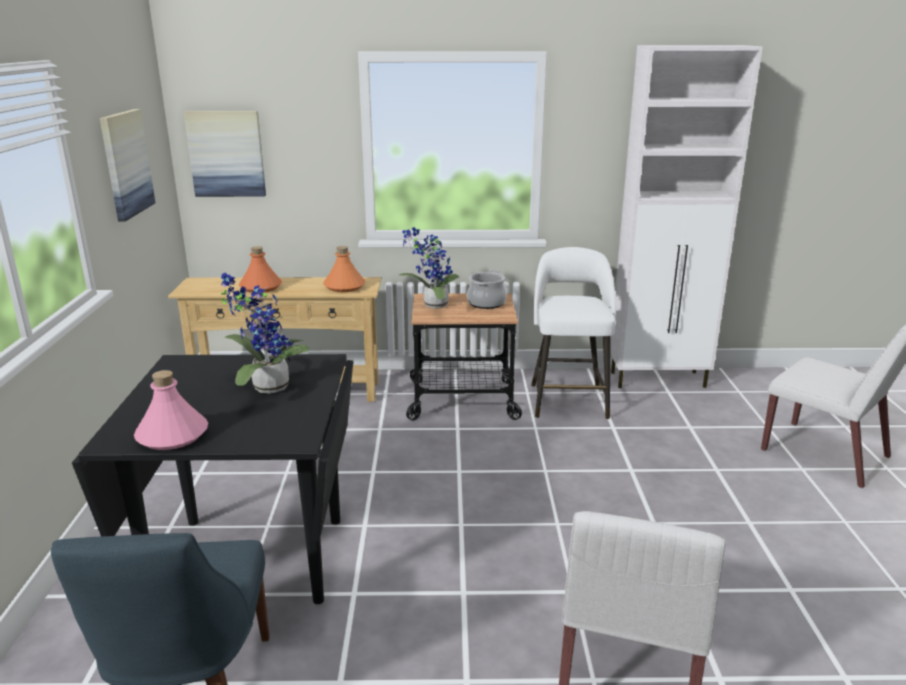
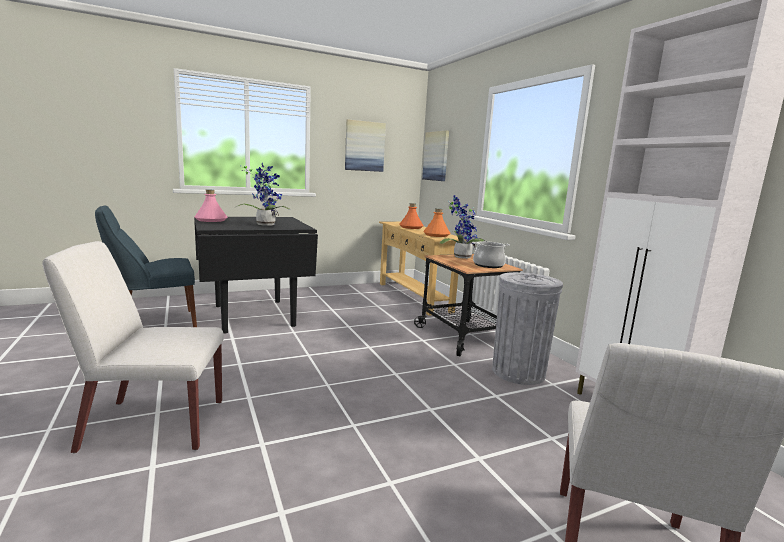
camera: 65 degrees right, 10 degrees down
white stool [531,247,616,419] -> grey trash can [492,272,563,385]

